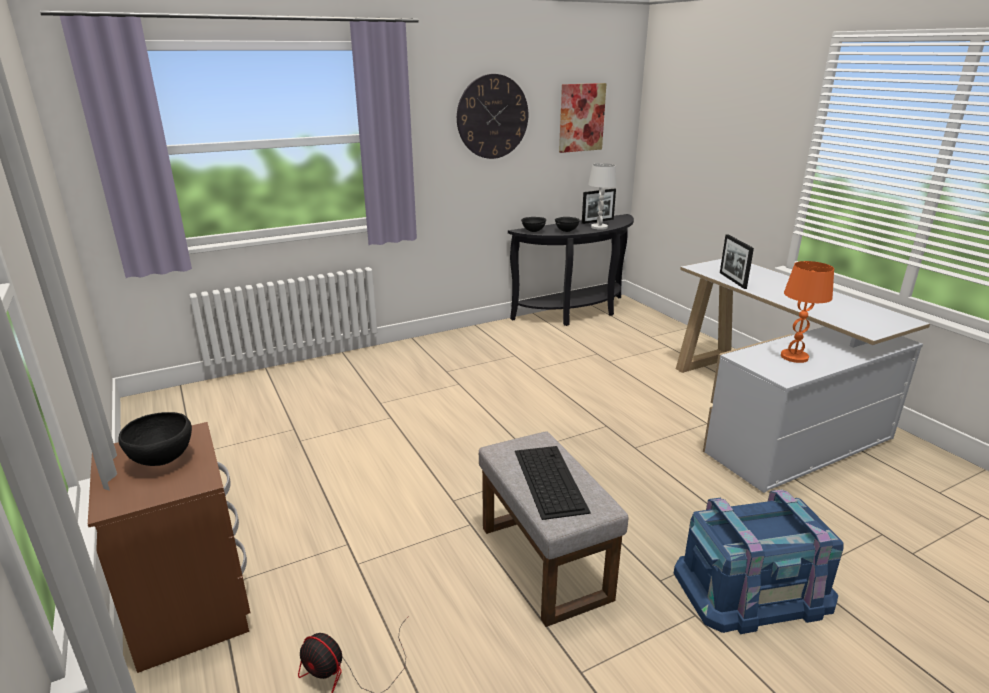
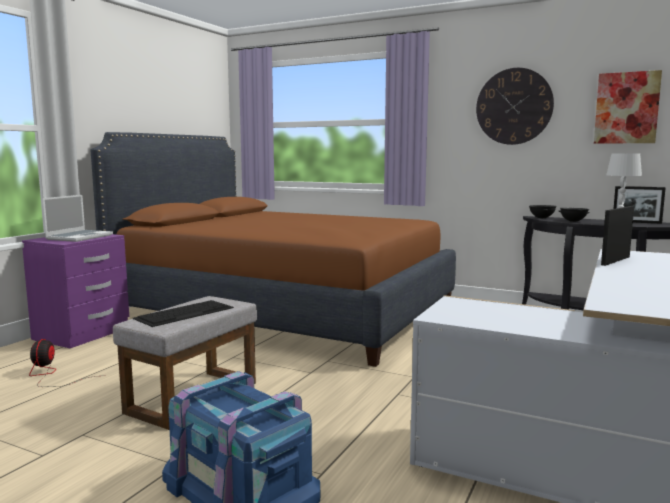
camera: 55 degrees right, 15 degrees down
brown nightstand [88,422,251,673] -> purple nightstand [22,234,129,348]
black bowl [118,412,192,466] -> laptop [42,195,113,242]
orange table lamp [781,261,834,363] -> none
none -> brown bed [91,132,456,367]

